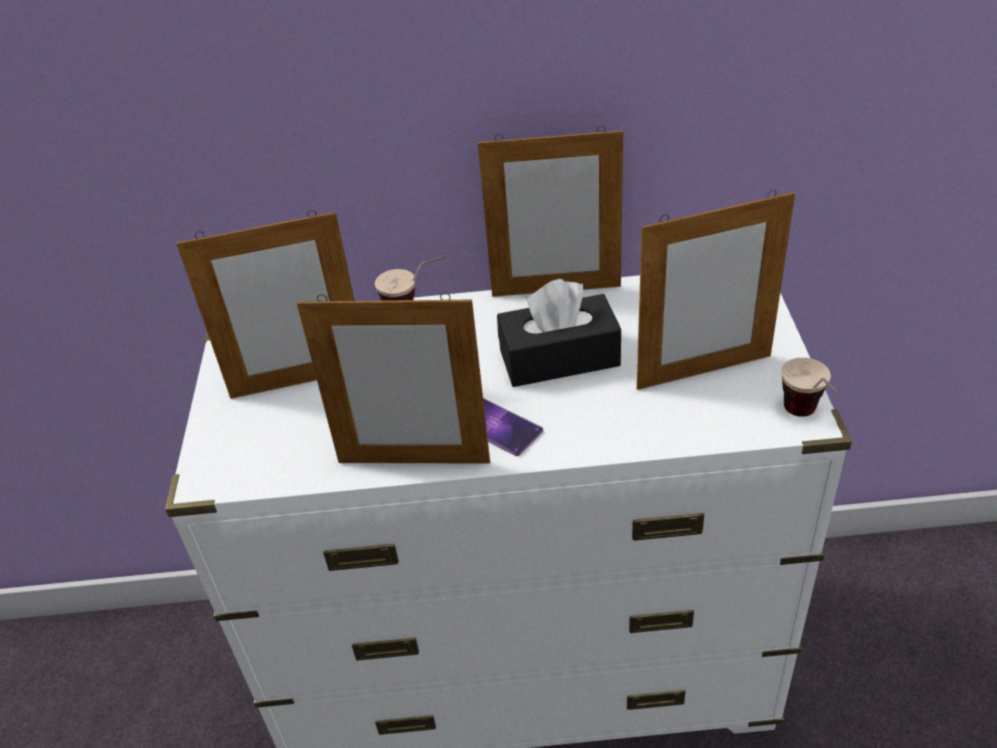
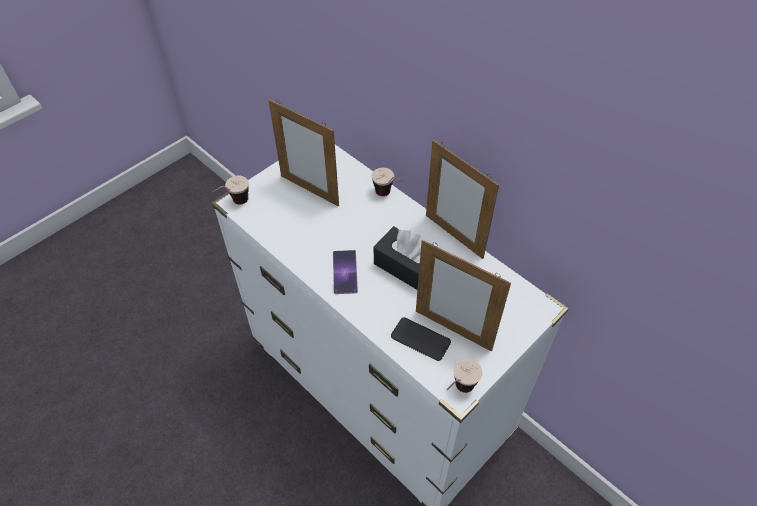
camera: 45 degrees right, 10 degrees up
picture frame [297,293,490,464] -> none
none -> cup [212,176,249,205]
none -> phone [391,317,451,361]

